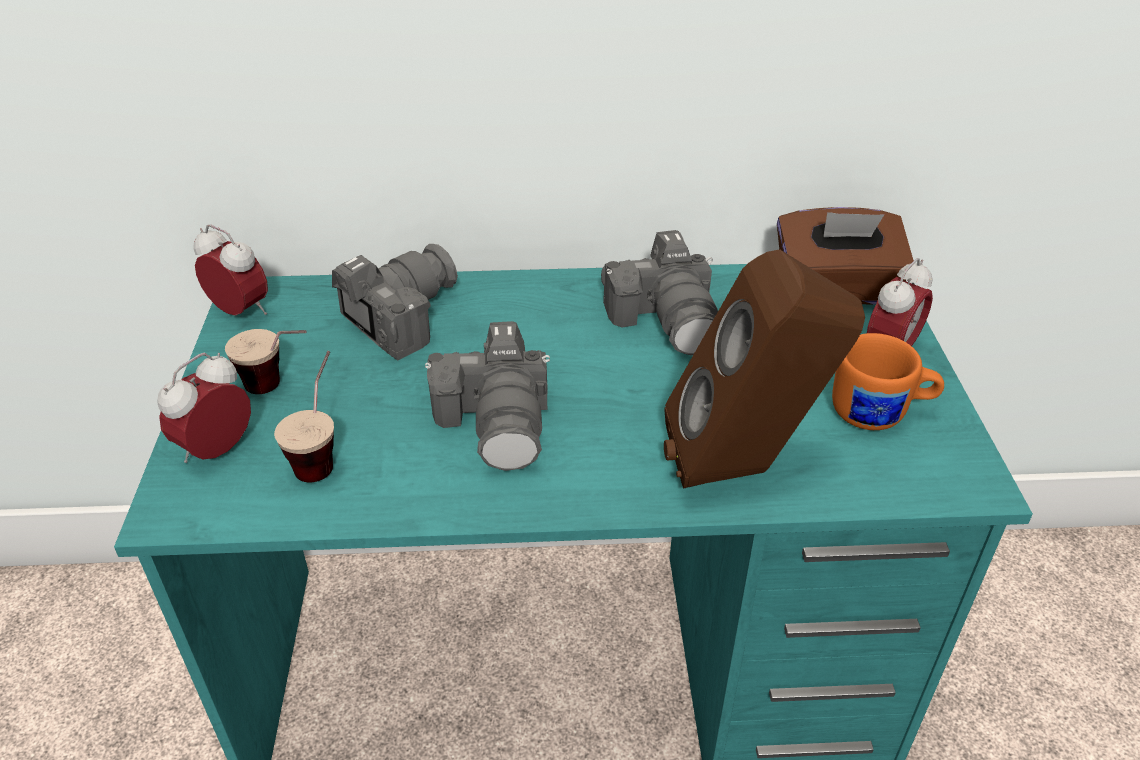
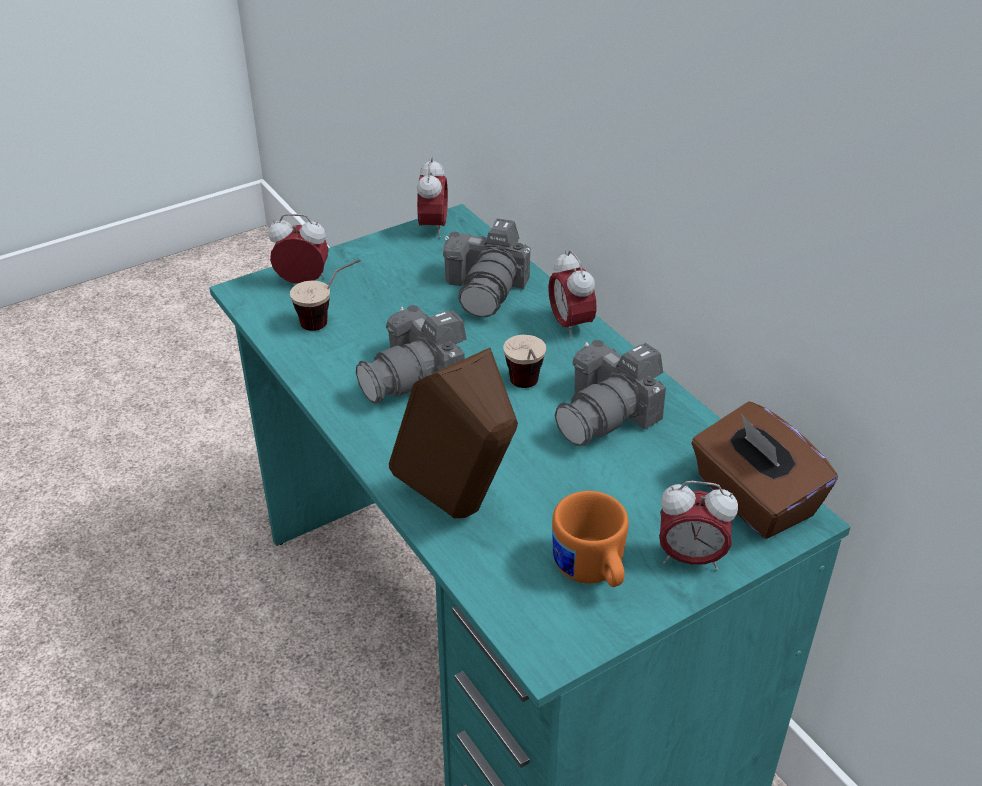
camera: 60 degrees right, 0 degrees up
cup [225,329,307,394] -> cup moved to [503,335,546,388]
camera [332,244,458,361] -> camera turned 90 degrees clockwise [443,218,530,317]
none -> alarm clock [548,250,596,340]

